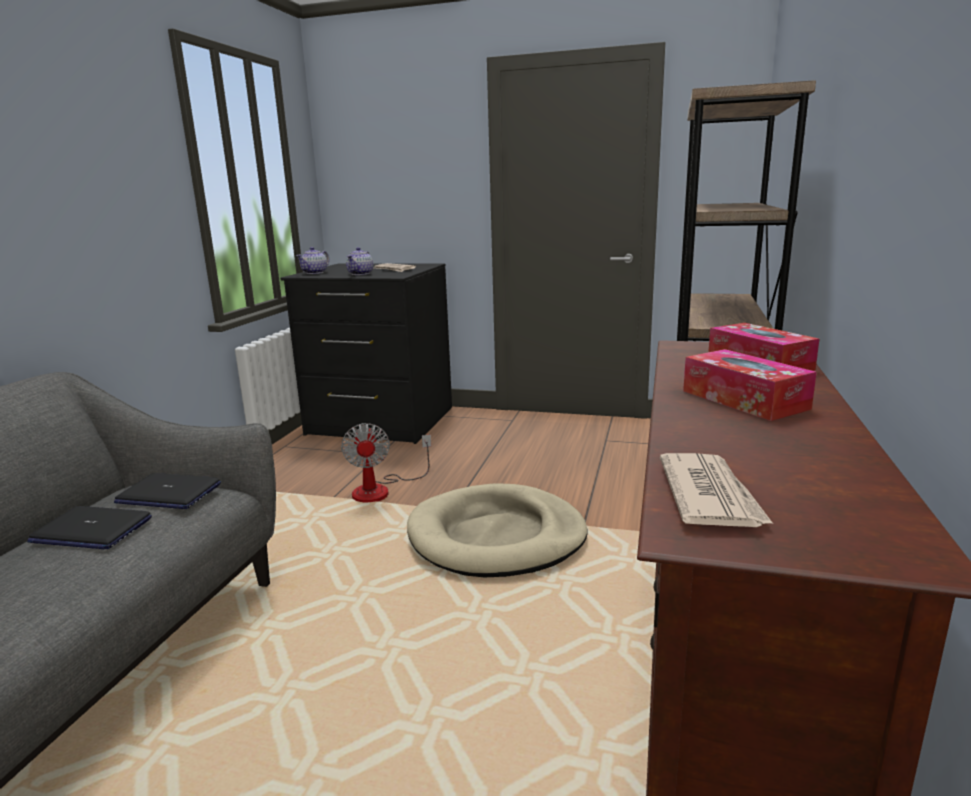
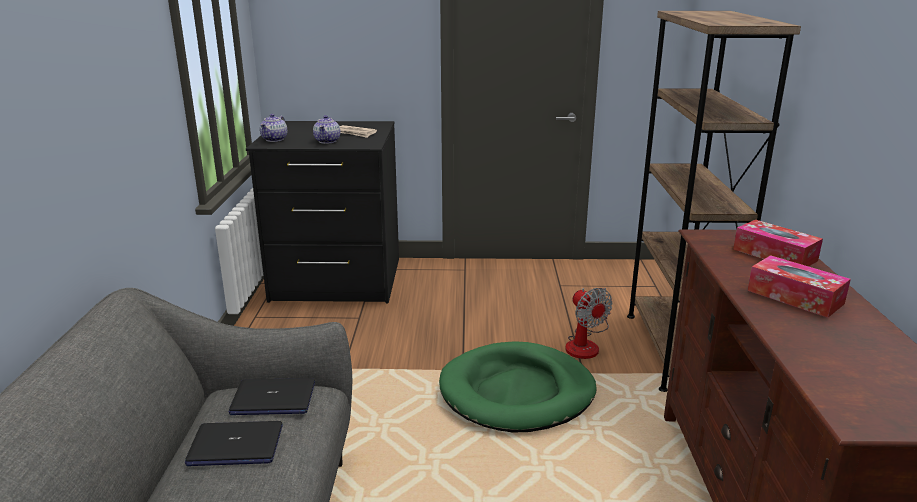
camera: 15 degrees left, 5 degrees up
fan [341,423,431,502] -> fan moved to [565,288,613,359]
beige dog bed [407,483,588,577] -> green dog bed [439,341,596,433]
newspaper [660,453,773,527] -> none

